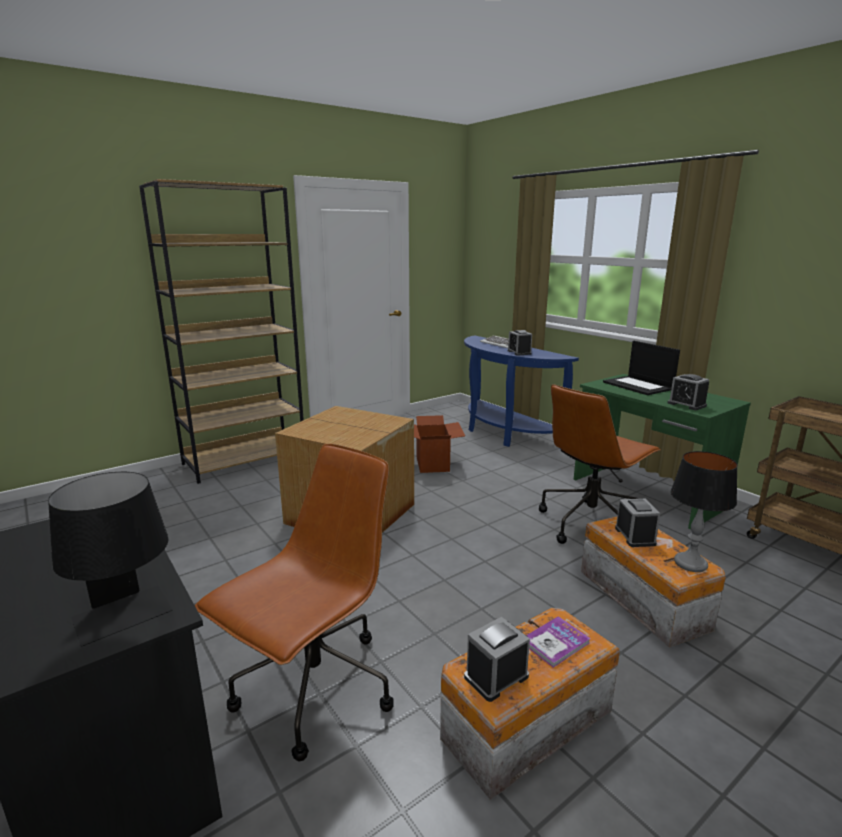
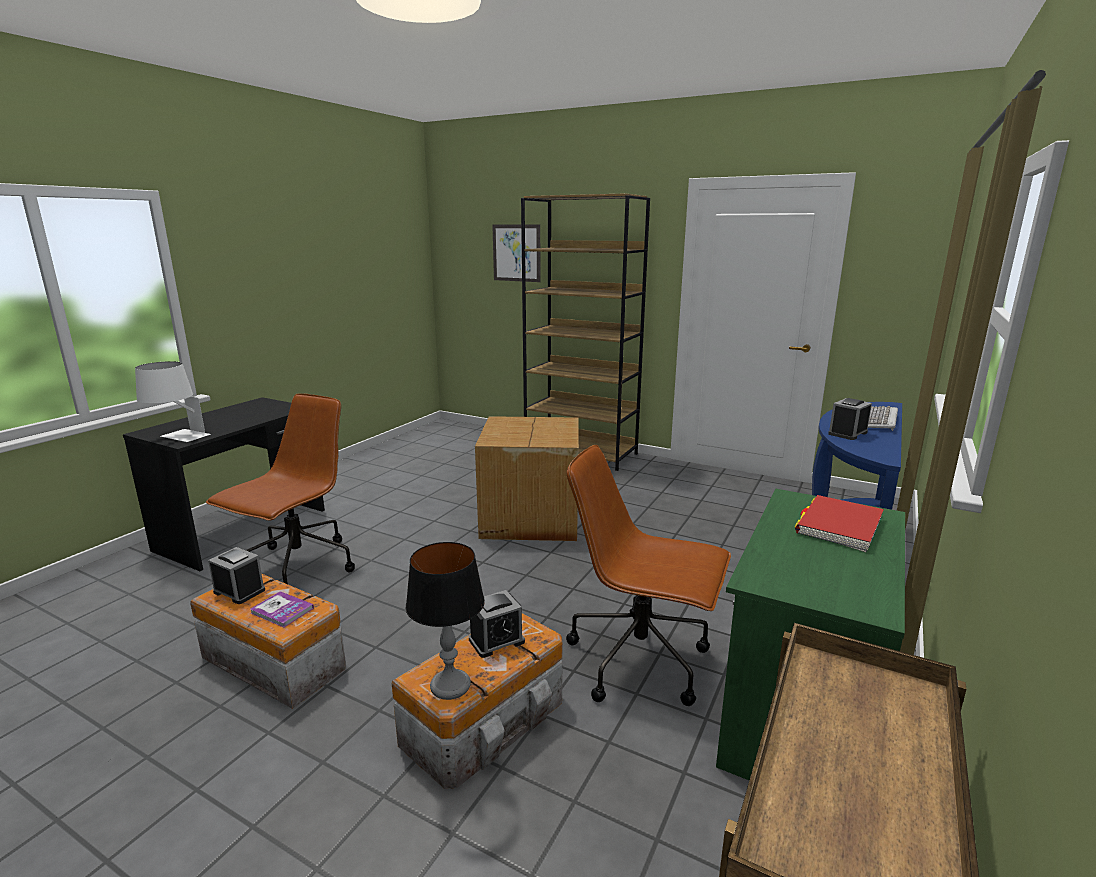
camera: 65 degrees right, 0 degrees up
black table lamp [48,472,173,646] -> white table lamp [135,361,211,442]
brown office chair [195,444,394,761] -> brown office chair turned 75 degrees counterclockwise [206,393,355,584]
cardboard box [414,415,465,473] -> none
laptop [603,341,680,395] -> red book [795,495,884,552]
alarm clock [667,374,709,410] -> none
none -> picture [492,225,541,282]

